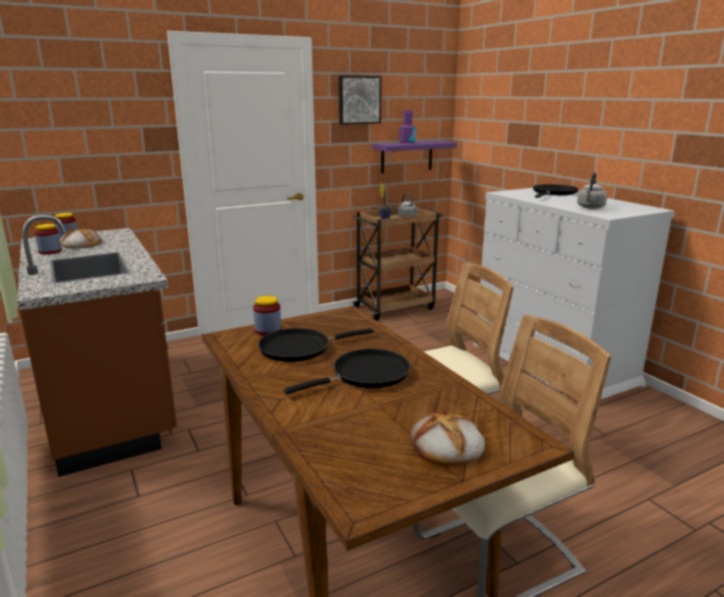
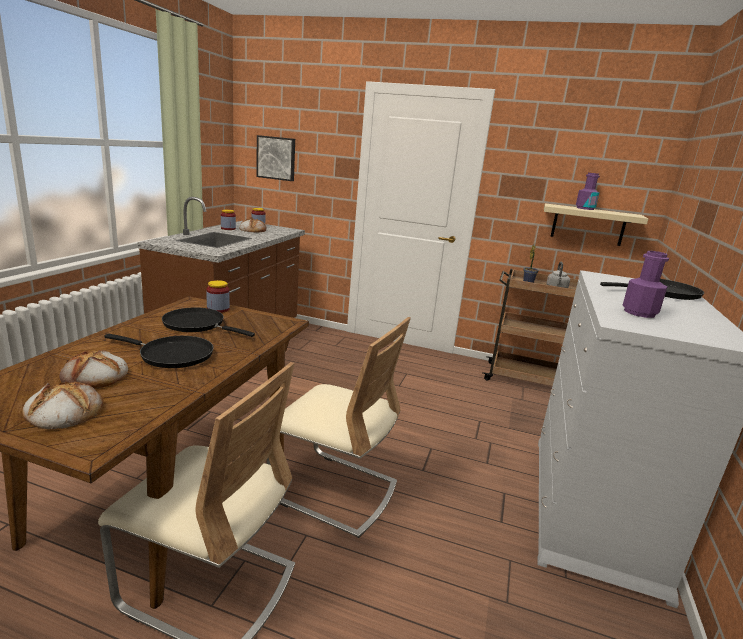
camera: 45 degrees right, 0 degrees up
picture [339,76,382,125] -> picture moved to [256,135,295,181]
purple shelf [372,141,457,173] -> beige shelf [544,203,648,246]
grey kettle [577,172,607,209] -> purple bottle [622,251,669,318]
none -> bread [59,350,128,389]

